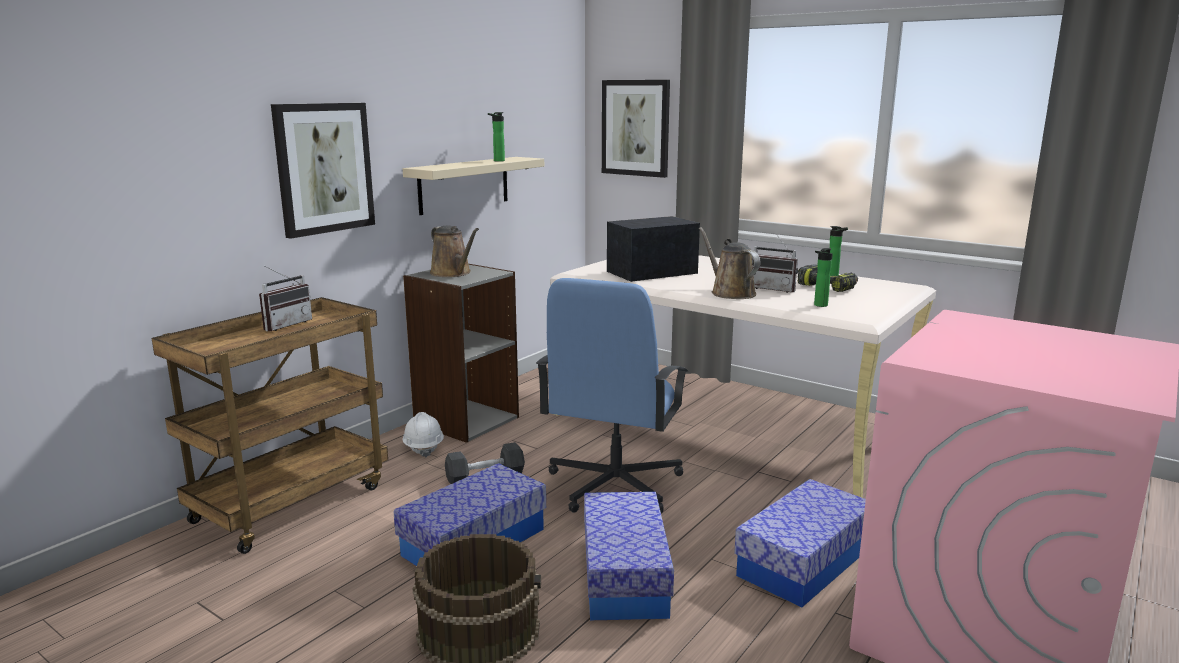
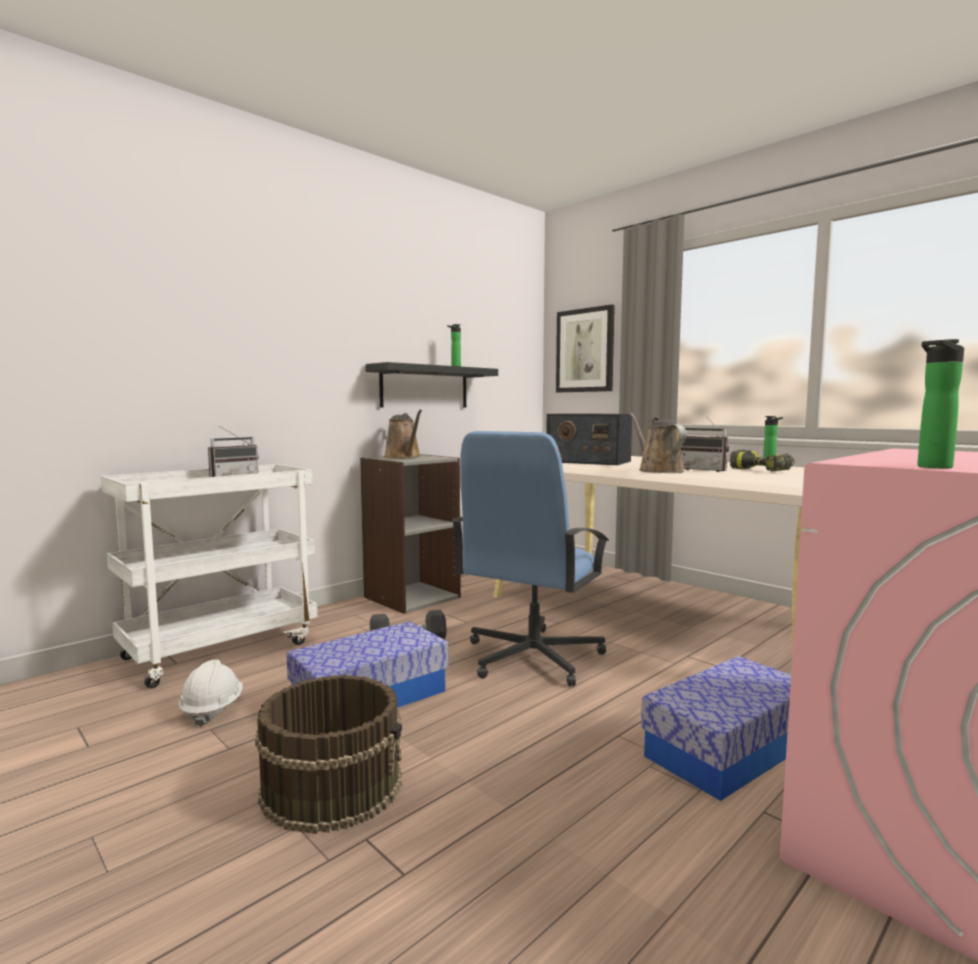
camera: 10 degrees right, 10 degrees down
brown cart [152,297,388,554] -> white cart [101,464,318,688]
picture [271,103,375,239] -> none
white hard hat [402,412,444,457] -> white hard hat moved to [179,659,243,727]
beige shelf [403,157,544,215] -> black shelf [365,362,498,407]
storage box [584,492,674,620] -> none
radio [607,216,700,282] -> radio turned 135 degrees counterclockwise [546,413,632,465]
bottle [814,248,833,307] -> bottle moved to [917,339,964,469]

